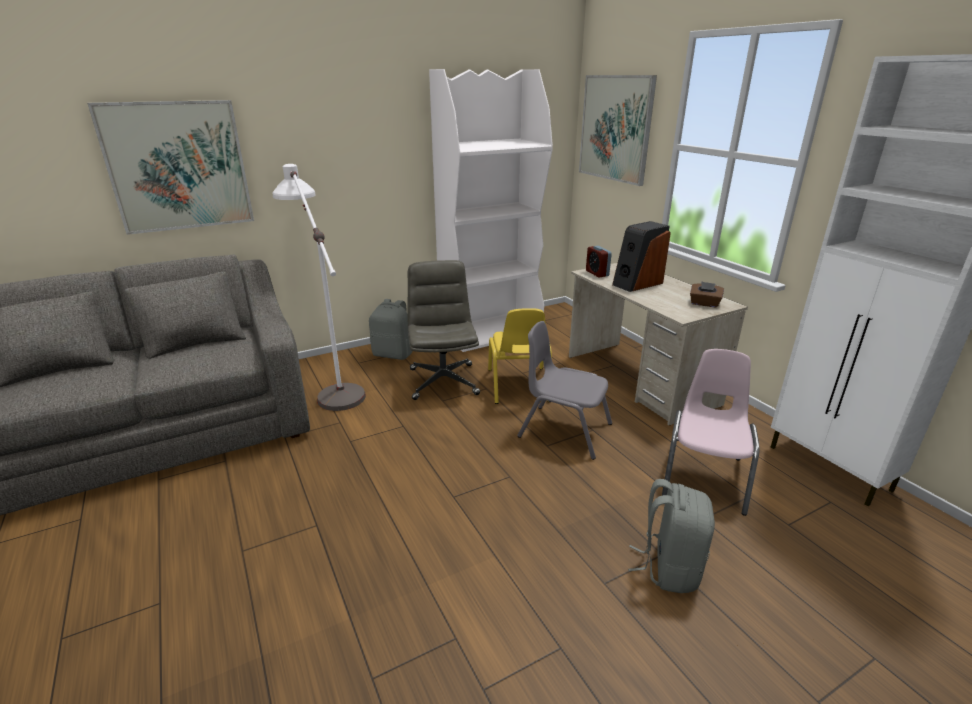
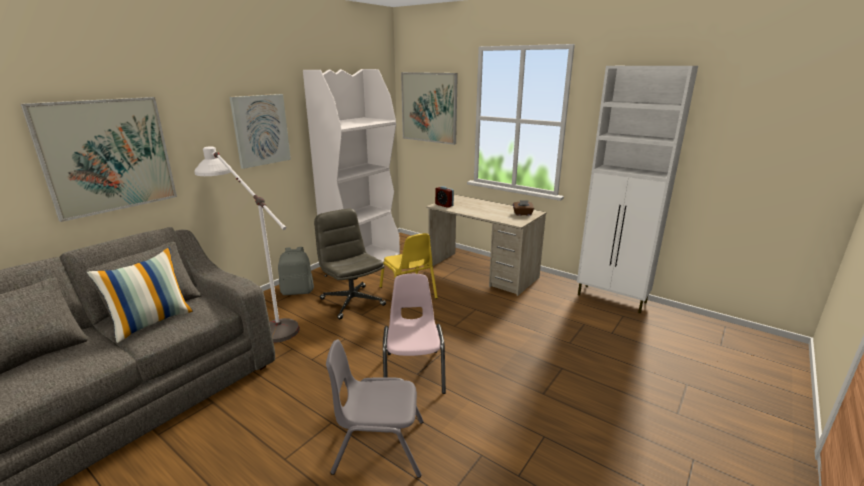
camera: 25 degrees left, 5 degrees down
grey chair [517,321,612,460] -> grey chair moved to [326,339,424,478]
speaker [612,221,671,292] -> none
grey backpack [628,479,715,593] -> none
pink chair [662,349,760,516] -> pink chair moved to [383,274,446,394]
none -> pillow [87,248,193,343]
none -> picture [230,94,291,169]

